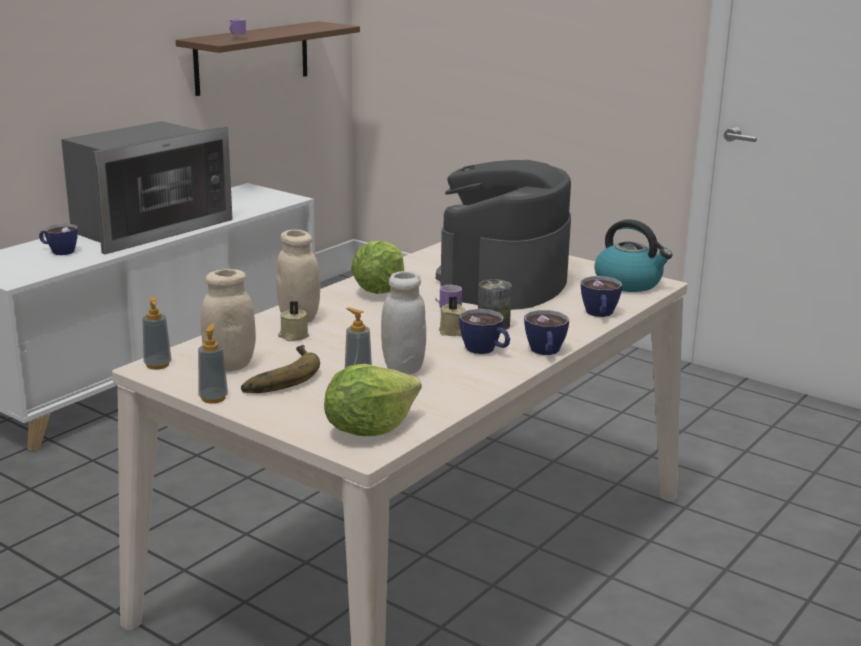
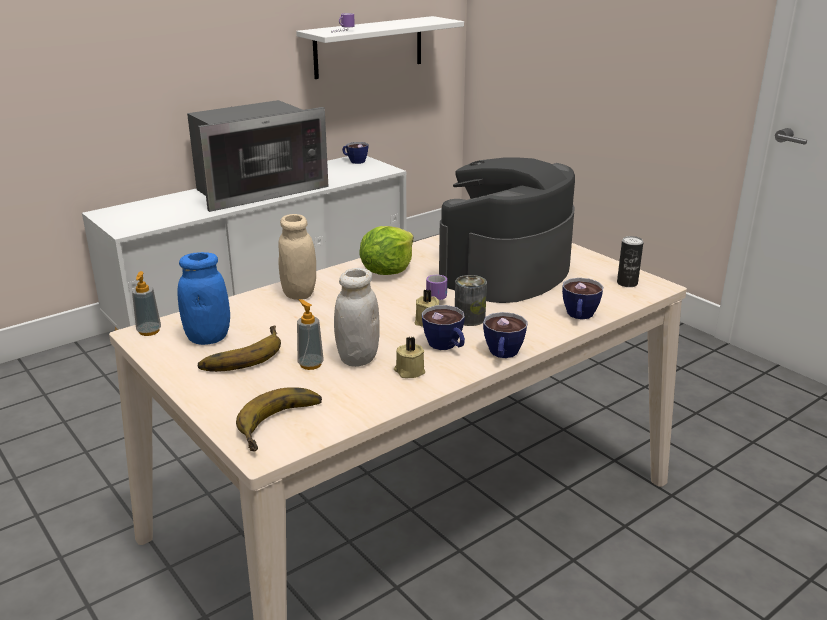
camera: 15 degrees right, 5 degrees up
cup [39,224,78,255] -> cup moved to [342,142,368,164]
brown shelf [176,21,360,96] -> white shelf [296,16,464,79]
soap dispenser [198,323,228,404] -> none
beige jar [200,269,256,371] -> blue jar [177,252,230,345]
beige candle [278,301,309,341] -> beige candle moved to [394,337,425,378]
lettuce [324,364,421,436] -> banana [236,387,322,451]
kettle [594,219,672,292] -> can [617,236,643,287]

